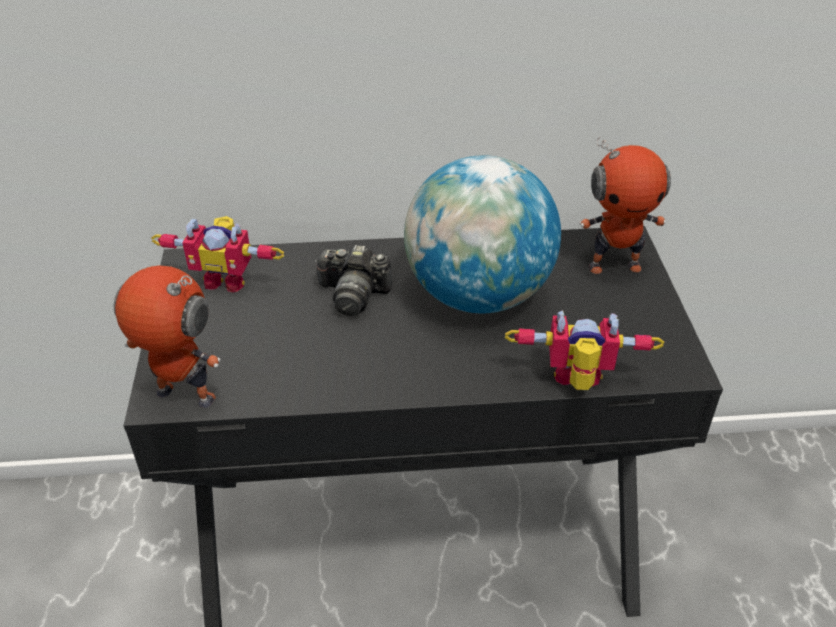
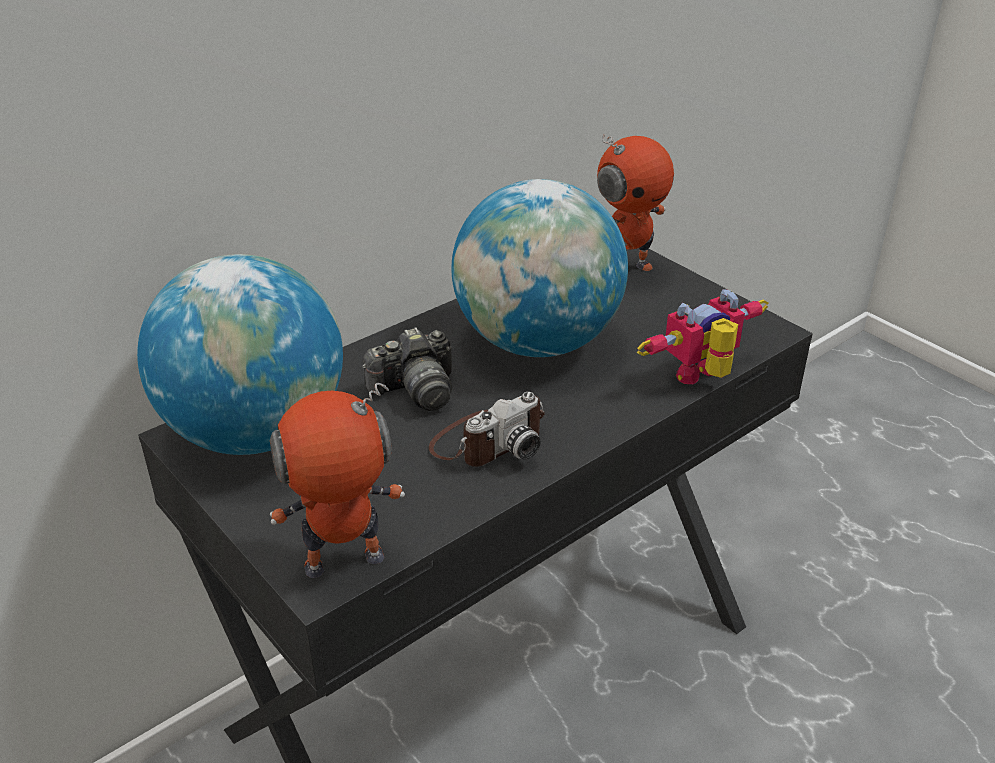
camera: 35 degrees left, 5 degrees down
toy robot [151,216,284,293] -> globe [137,254,343,455]
none -> camera [429,392,545,467]

